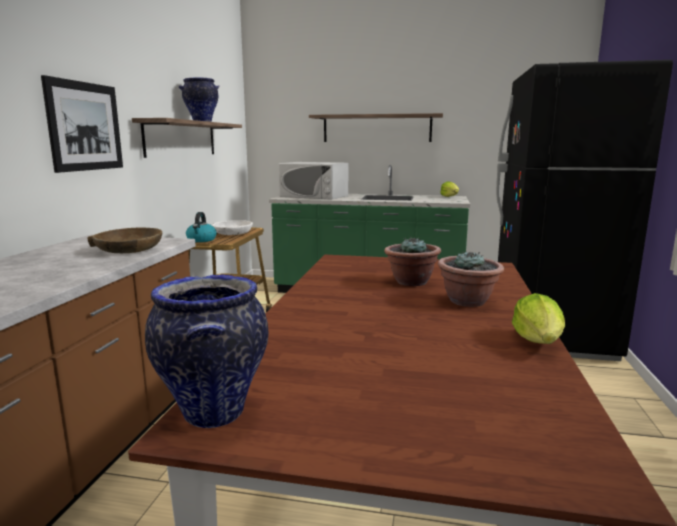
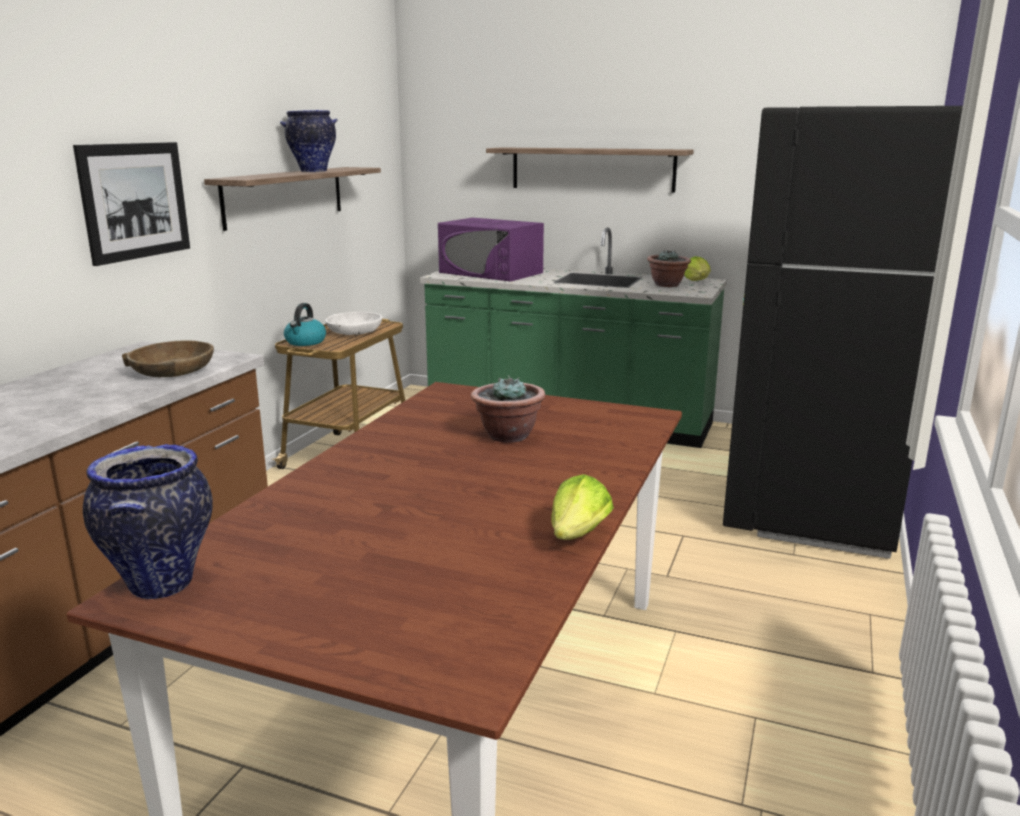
camera: 10 degrees right, 5 degrees up
white microwave [279,162,348,200] -> purple microwave [438,218,544,282]
potted plant [438,251,504,307] -> potted plant moved to [647,250,691,287]

